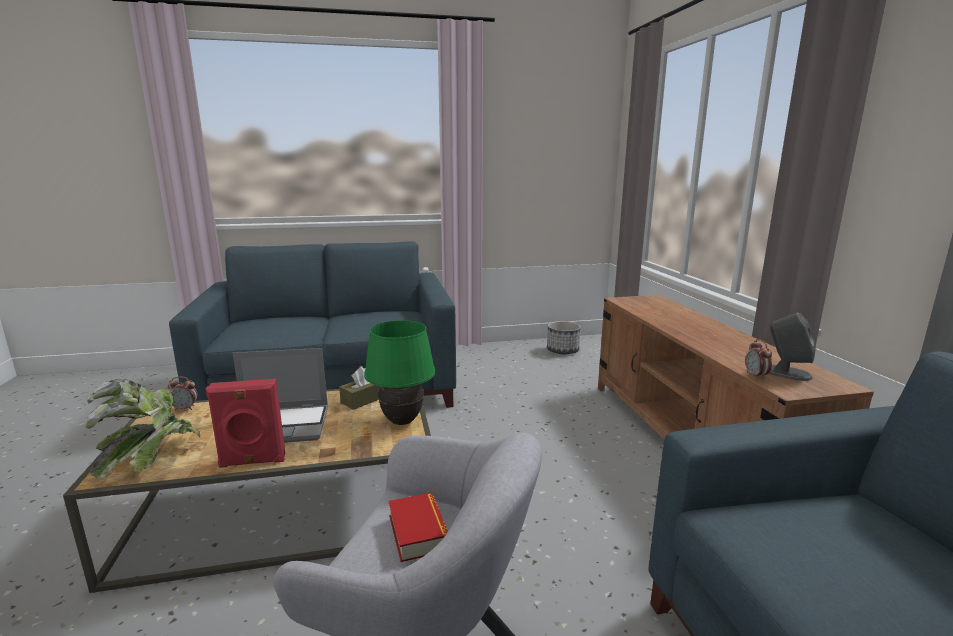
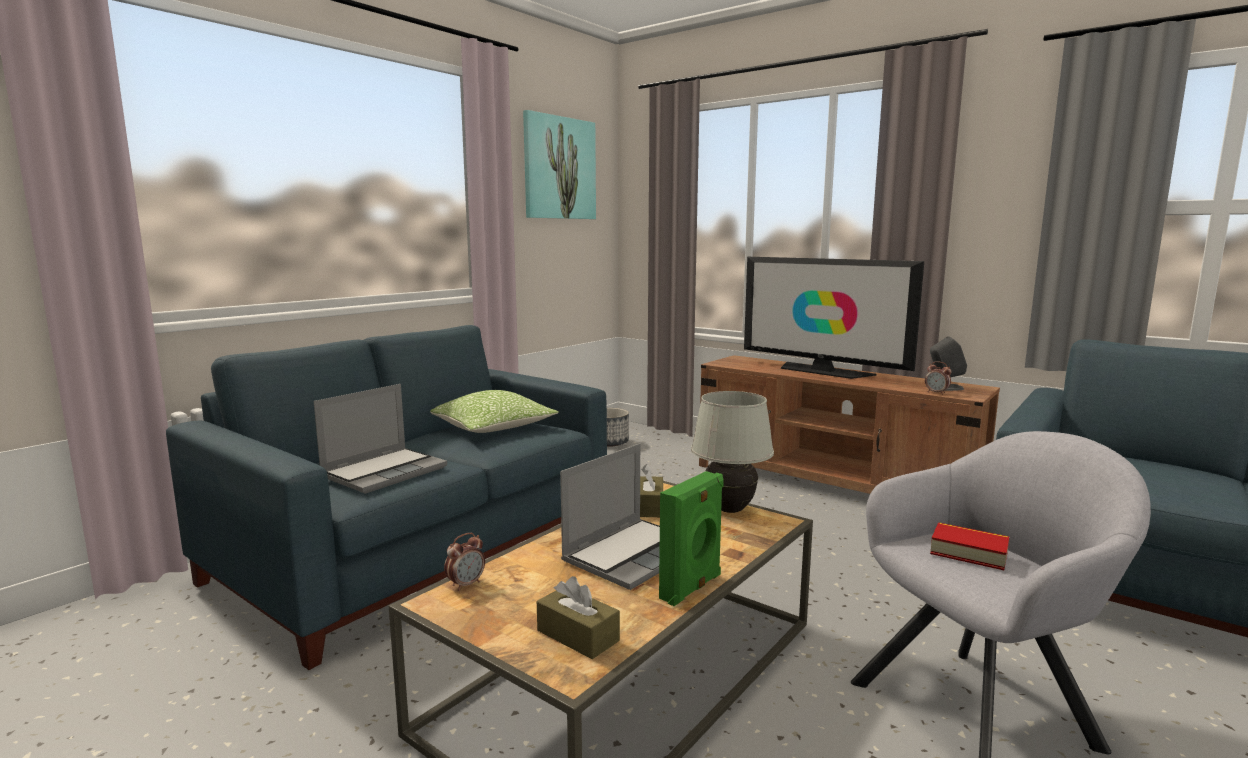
camera: 40 degrees left, 5 degrees down
potted plant [84,378,200,478] -> brown tissue box [537,576,620,659]
red speaker [206,379,285,468] -> green speaker [659,471,724,606]
green table lamp [364,320,436,425] -> white table lamp [691,391,774,513]
none -> laptop [314,384,447,494]
none -> pillow [430,390,559,433]
none -> picture [523,110,596,219]
none -> television [744,257,924,379]

